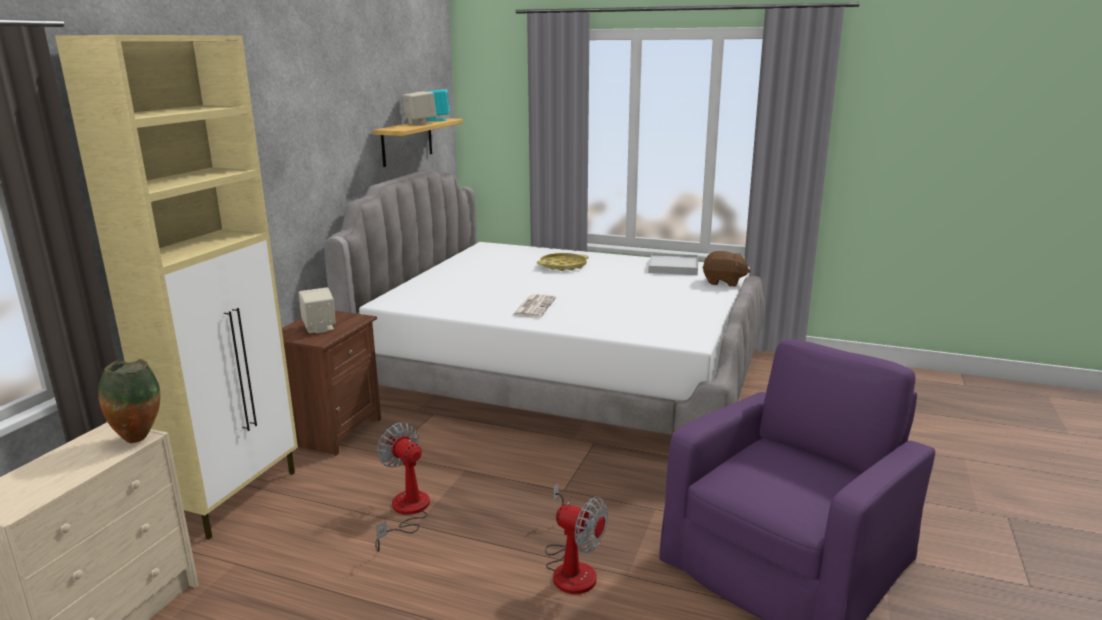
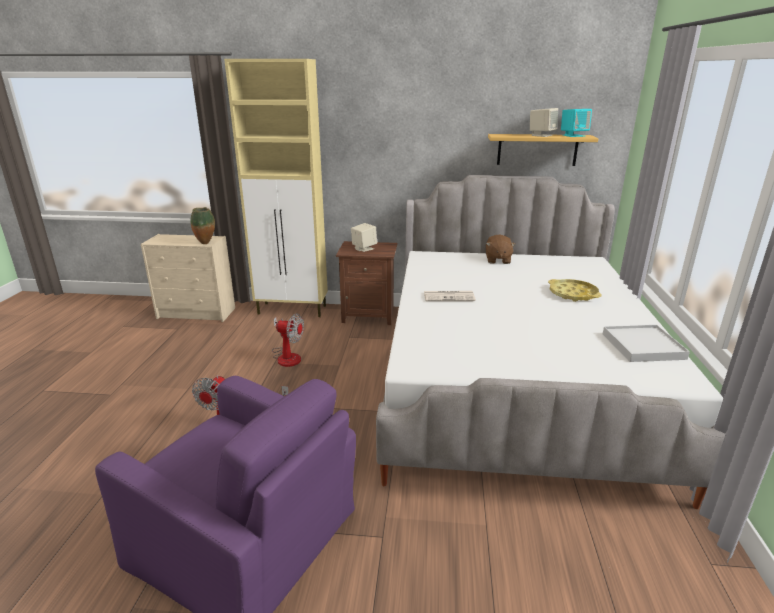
camera: 75 degrees right, 5 degrees up
fan [375,422,430,552] -> fan turned 75 degrees clockwise [272,314,304,367]
brown plush toy [702,251,751,287] -> brown plush toy moved to [486,234,516,264]

